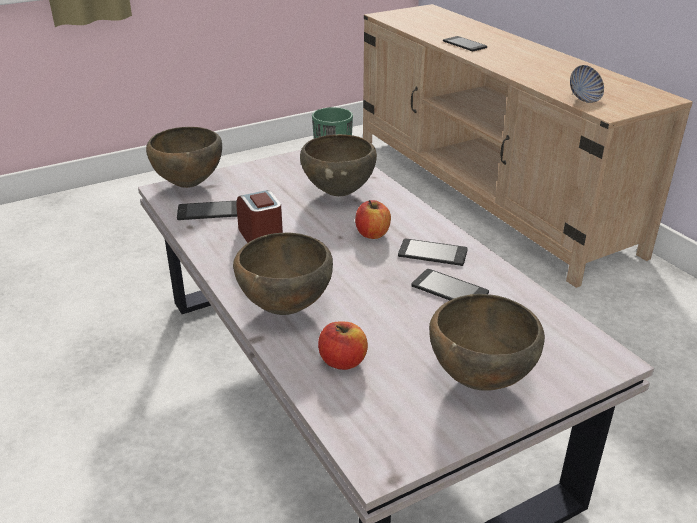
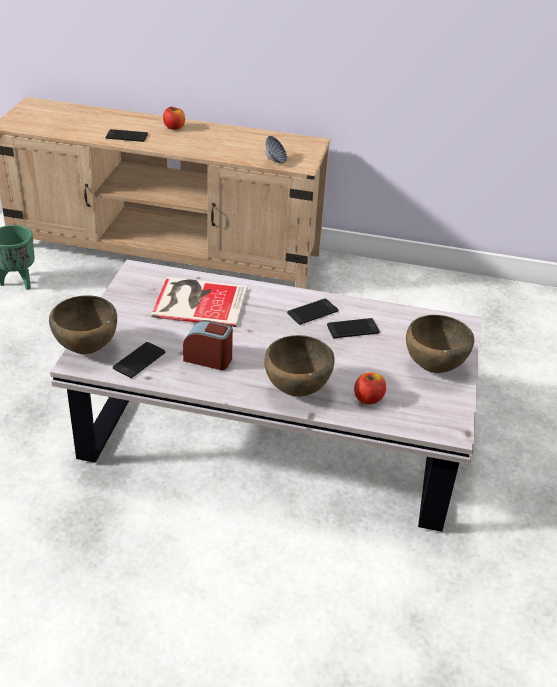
camera: 50 degrees left, 5 degrees up
brown bowl [300,134,377,196] -> book [151,277,247,327]
apple [355,200,391,239] -> apple moved to [163,107,185,130]

